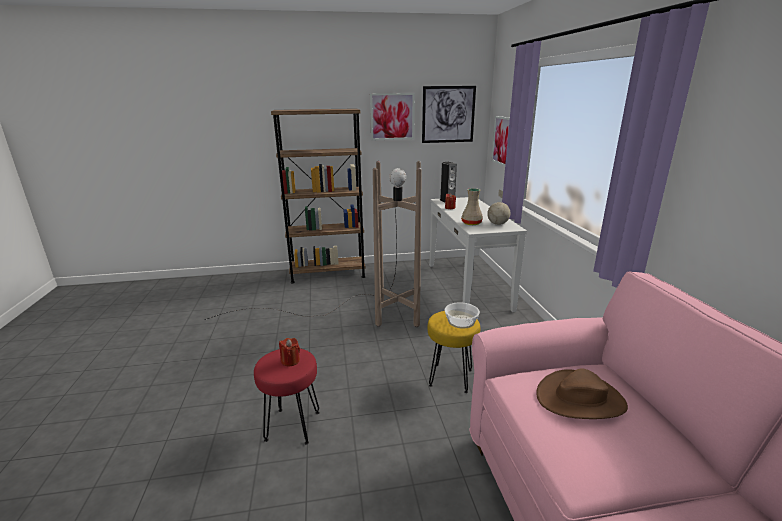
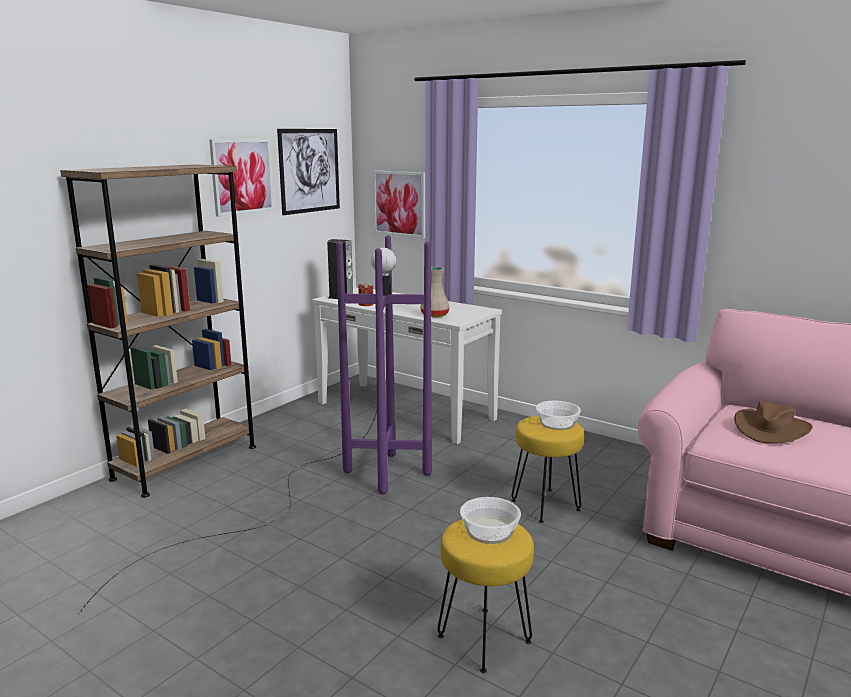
camera: 45 degrees left, 5 degrees down
brown floor lamp [205,161,422,327] -> purple floor lamp [79,235,432,614]
red stool [254,348,320,444] -> yellow stool [437,519,534,673]
red candle [279,338,300,366] -> bowl [460,497,521,544]
globe [487,189,510,225] -> none

